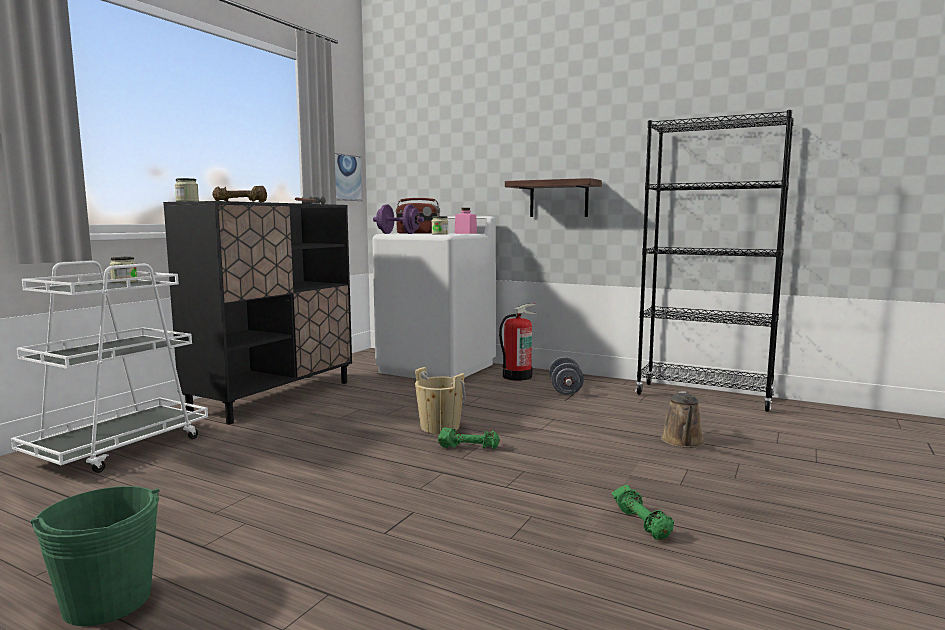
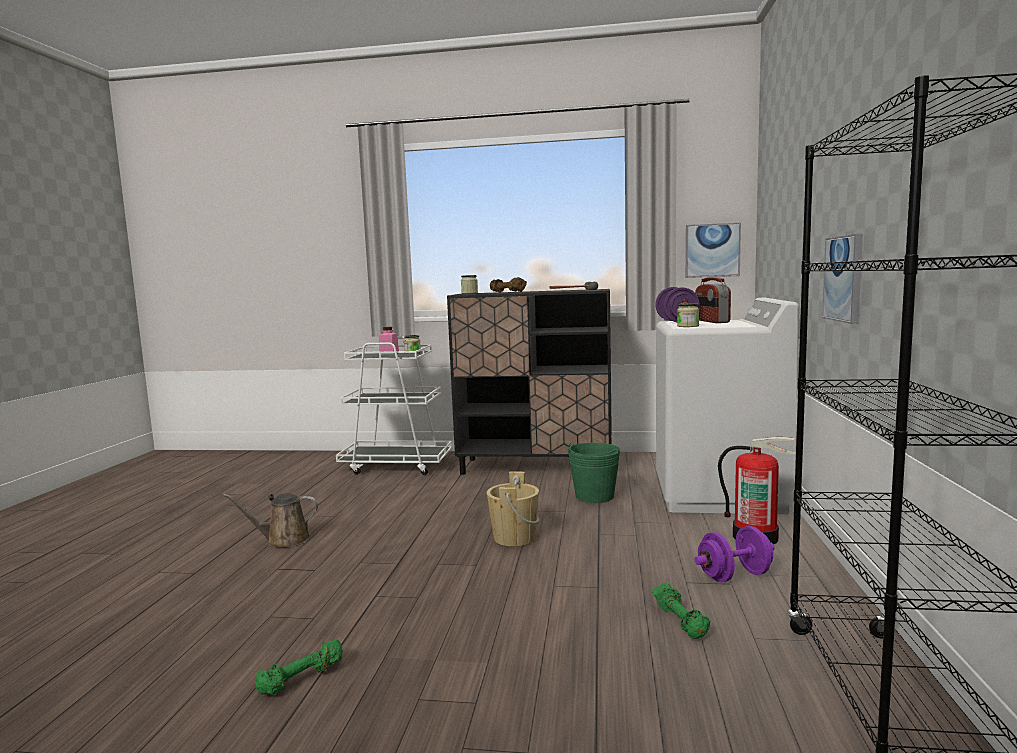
camera: 70 degrees right, 0 degrees up
green bucket [30,486,160,626] -> green bucket moved to [568,443,621,503]
green dumbbell [438,427,500,449] -> green dumbbell moved to [652,583,710,639]
pink jar [455,208,477,234] -> pink jar moved to [379,327,399,354]
shelf [505,178,602,217] -> picture [822,233,863,324]
grey dumbbell [549,357,584,395] -> purple dumbbell [695,526,775,582]
brown watering can [661,391,705,448] -> brown watering can moved to [223,493,318,548]

